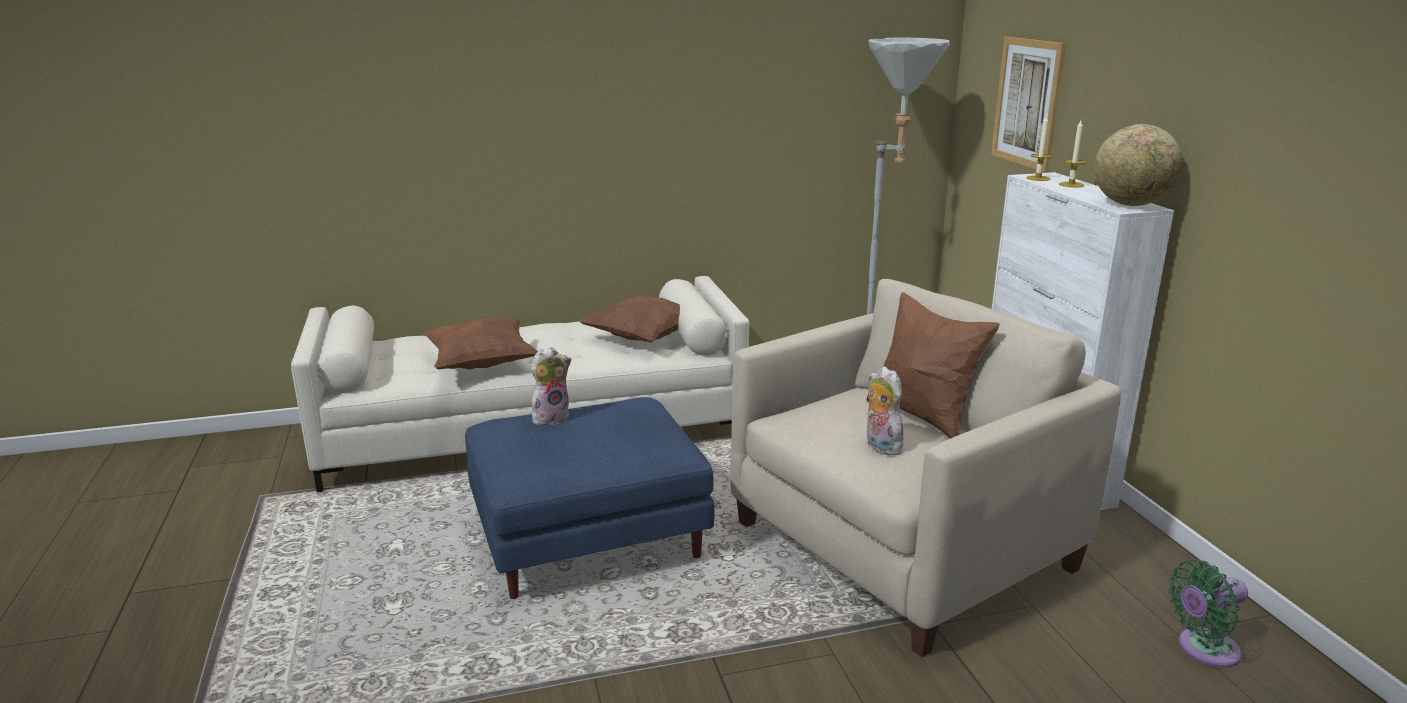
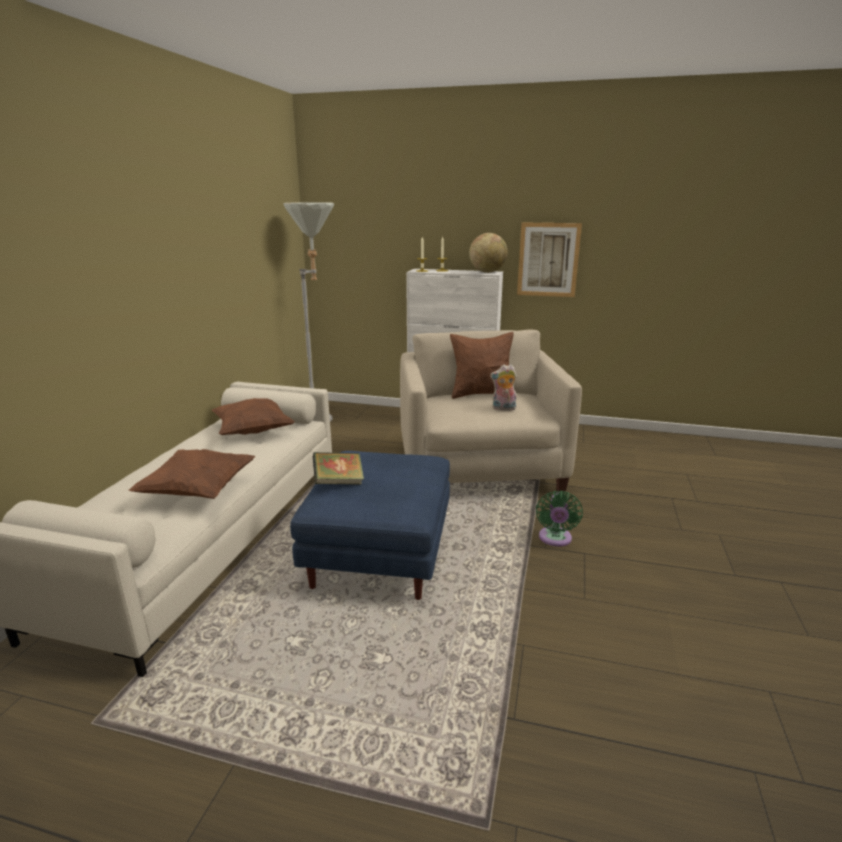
camera: 60 degrees left, 0 degrees up
plush toy [531,347,571,427] -> book [313,452,364,485]
picture [991,37,1066,172] -> picture moved to [517,223,582,297]
green fan [1168,559,1248,668] -> green fan moved to [536,491,583,546]

